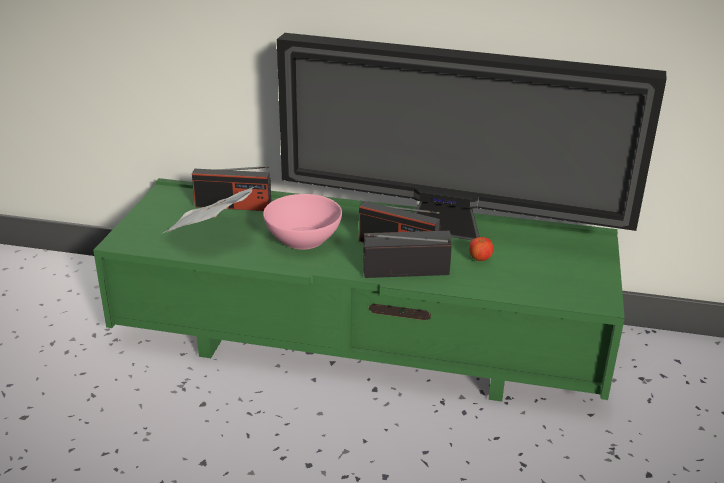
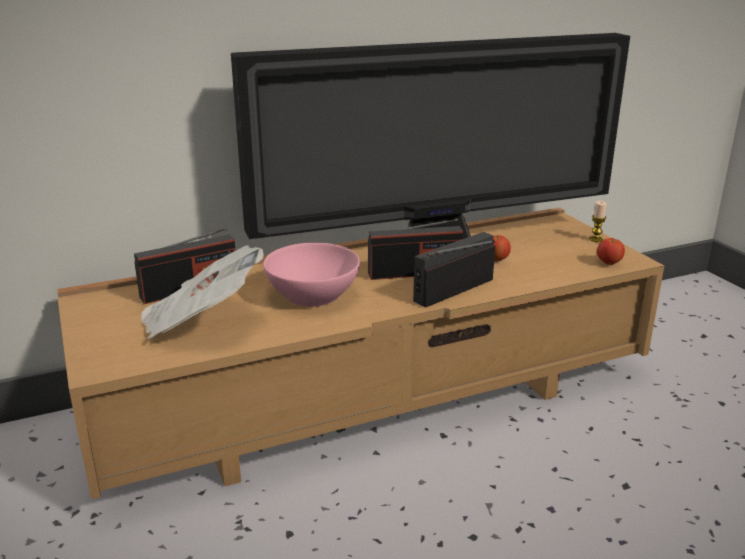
camera: 35 degrees left, 5 degrees down
green tv stand [93,178,625,402] -> brown tv stand [57,207,664,499]
none -> candle [589,201,607,242]
none -> apple [597,238,625,265]

